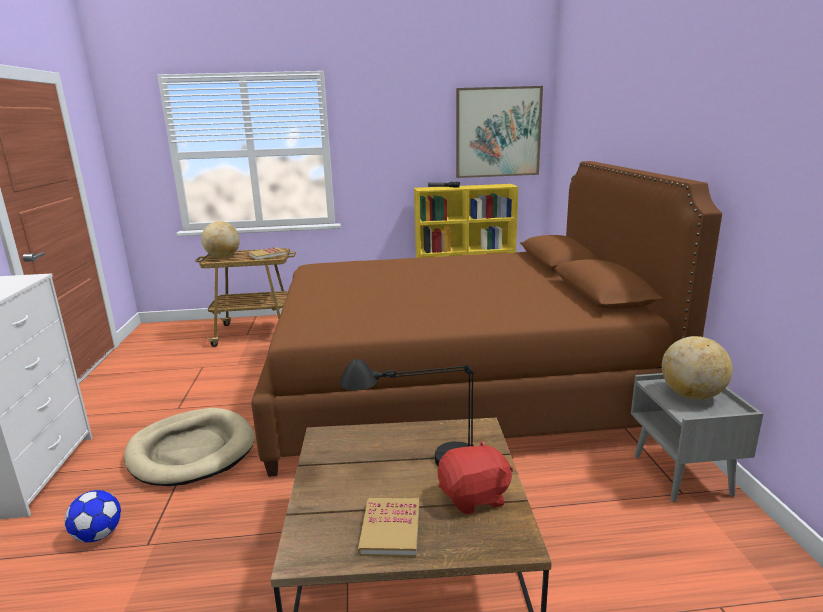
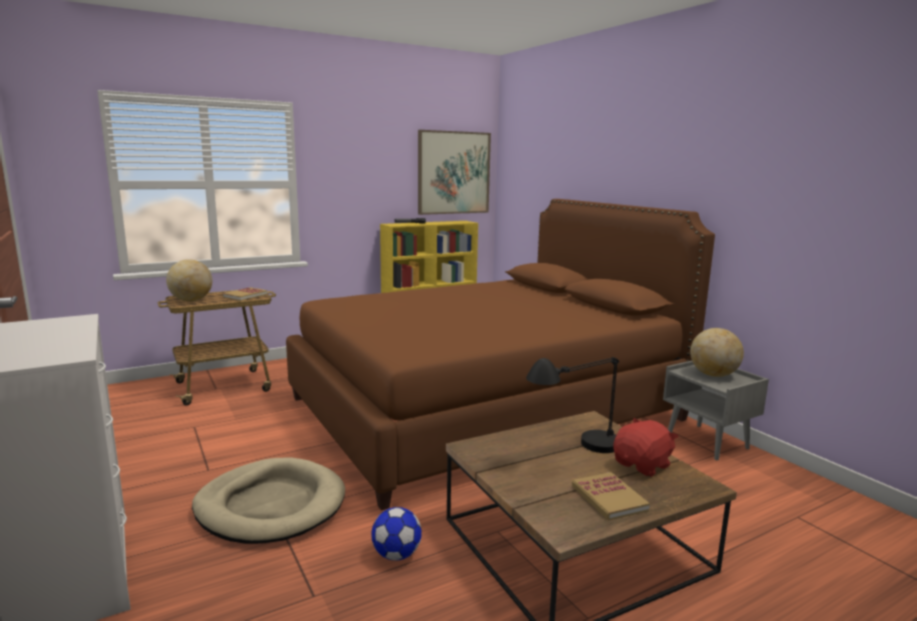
camera: 25 degrees left, 5 degrees down
football [65,490,121,542] -> football moved to [371,507,422,561]

